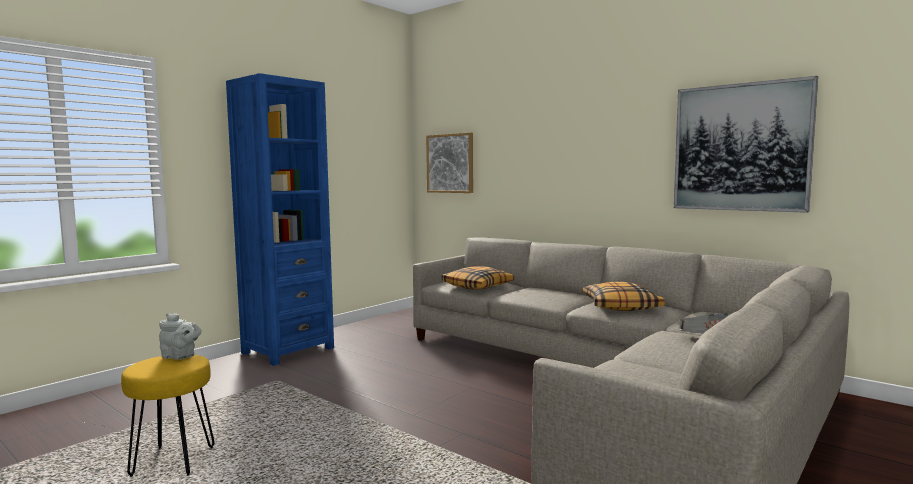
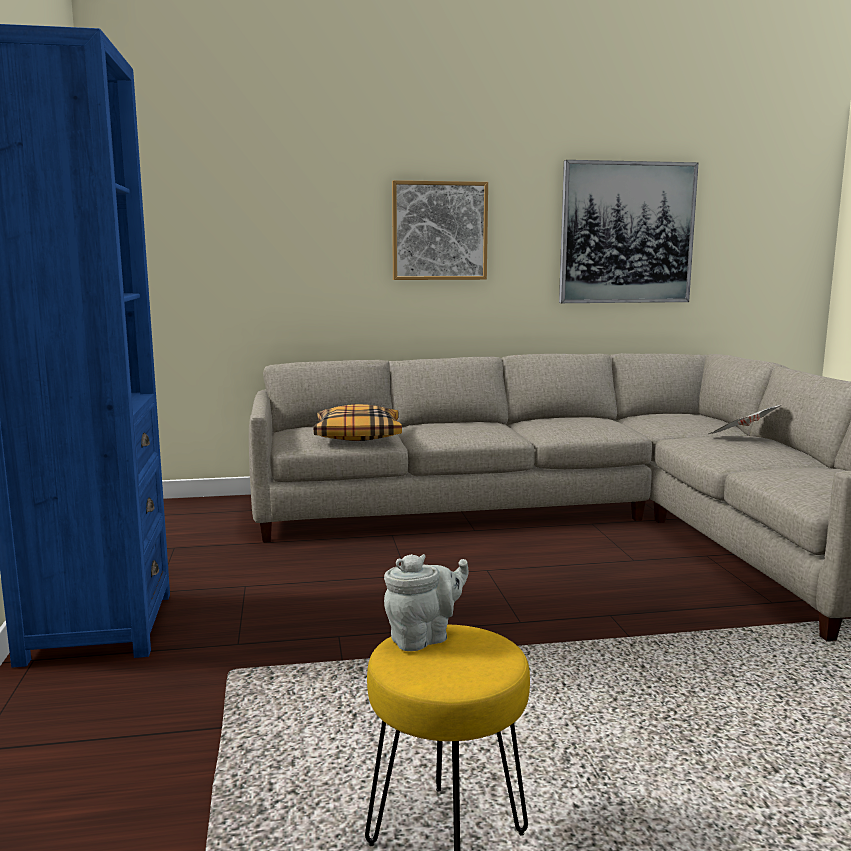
camera: 50 degrees left, 5 degrees up
picture [426,133,473,193] -> picture moved to [392,180,488,280]
pillow [583,282,665,311] -> none

